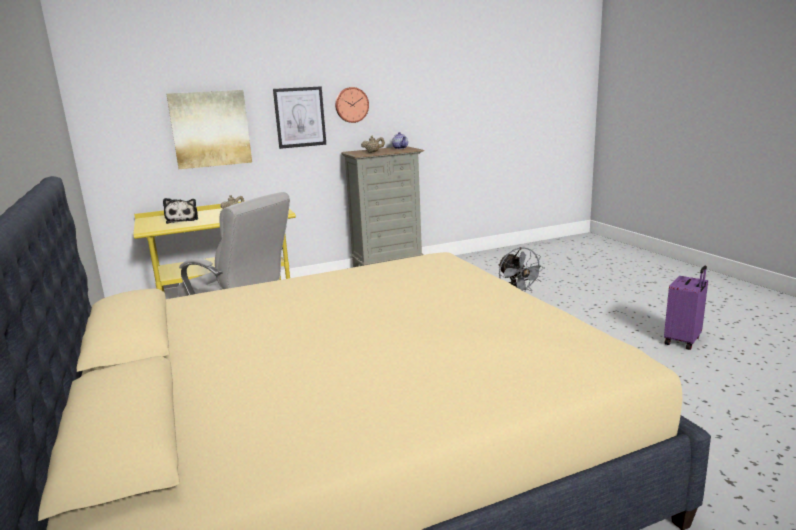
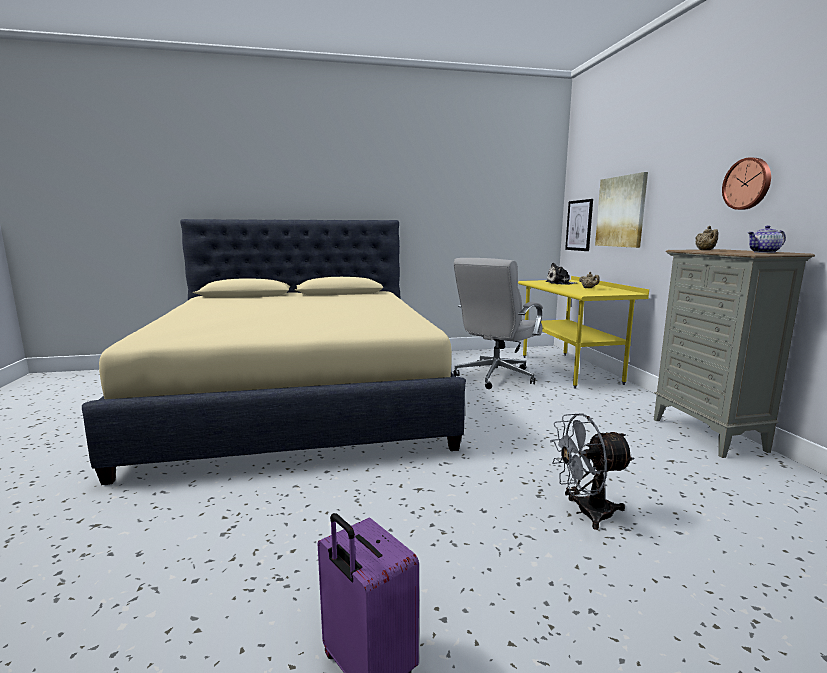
camera: 100 degrees right, 5 degrees down
picture [273,86,326,149] -> picture moved to [565,199,593,251]

